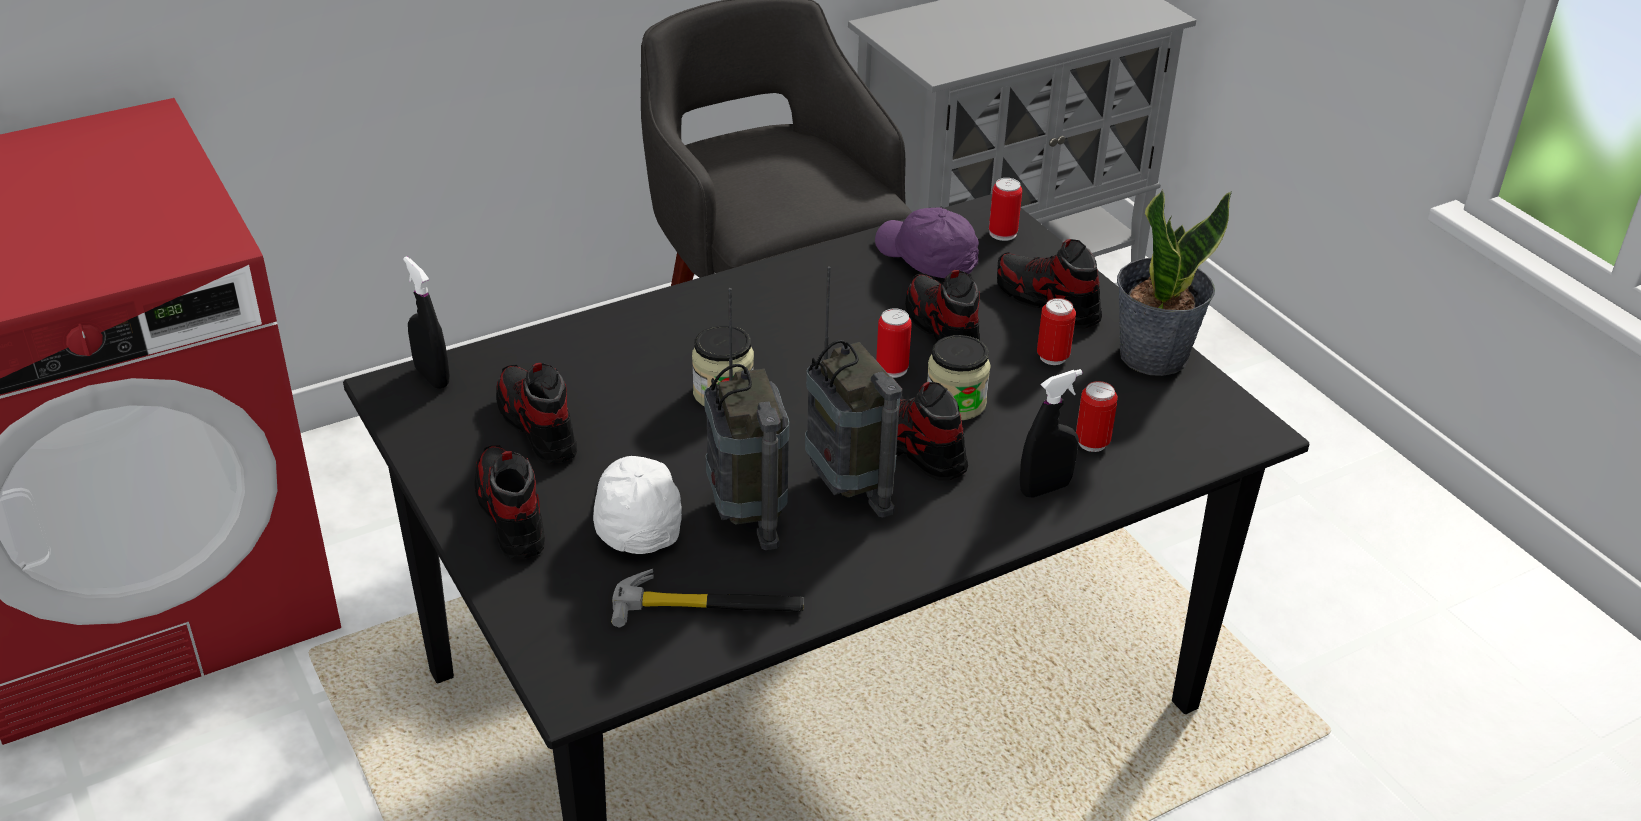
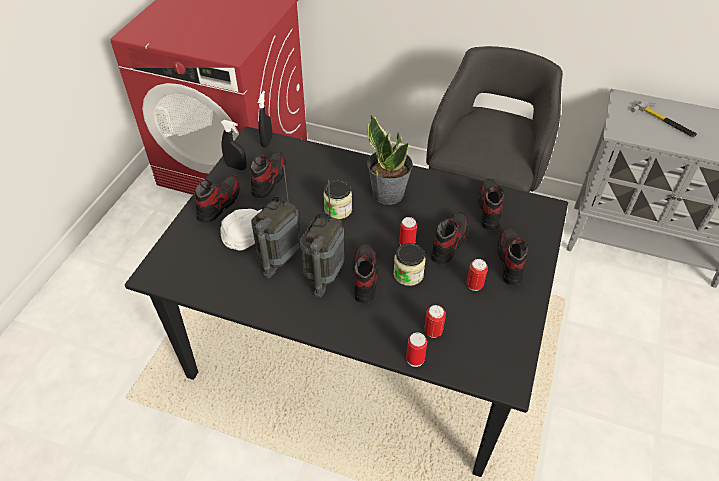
camera: 50 degrees right, 10 degrees up
hammer [611,569,804,628] -> hammer moved to [631,101,697,137]
purple cap [875,207,979,278] -> shoe [478,179,504,230]
can [989,178,1022,241] -> can moved to [406,333,427,367]
black spray bottle [1020,369,1083,498] -> black spray bottle moved to [220,120,247,170]
potted plant [1117,189,1232,376] -> potted plant moved to [367,115,413,205]

